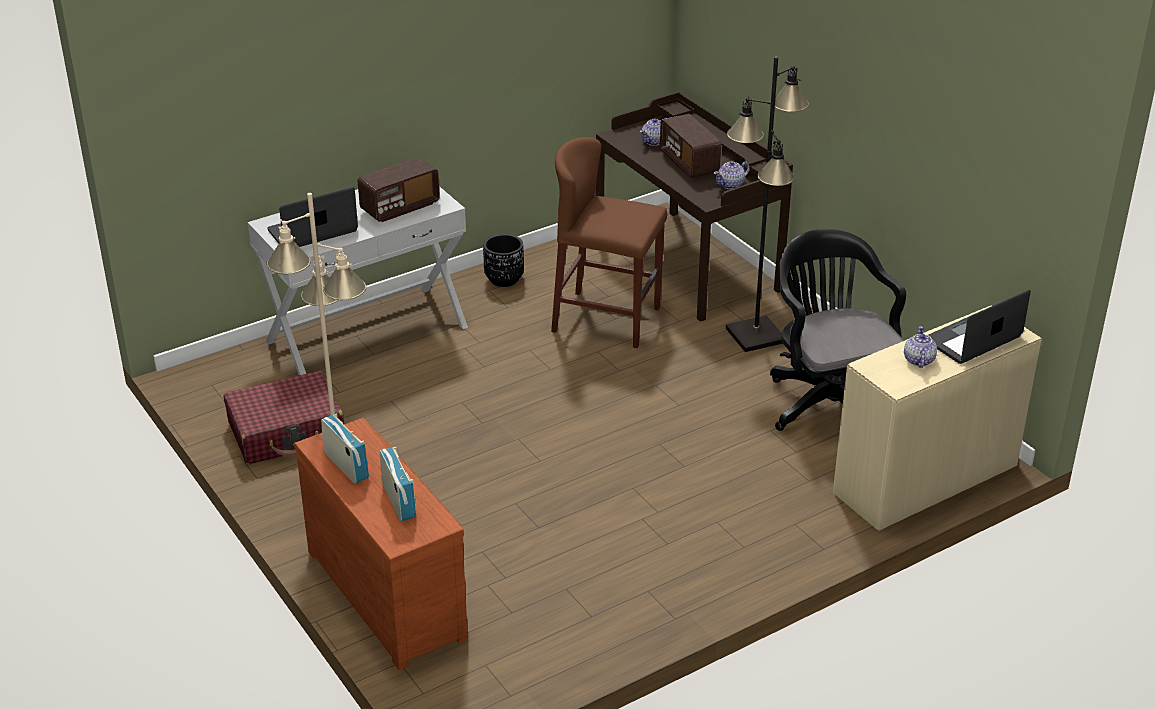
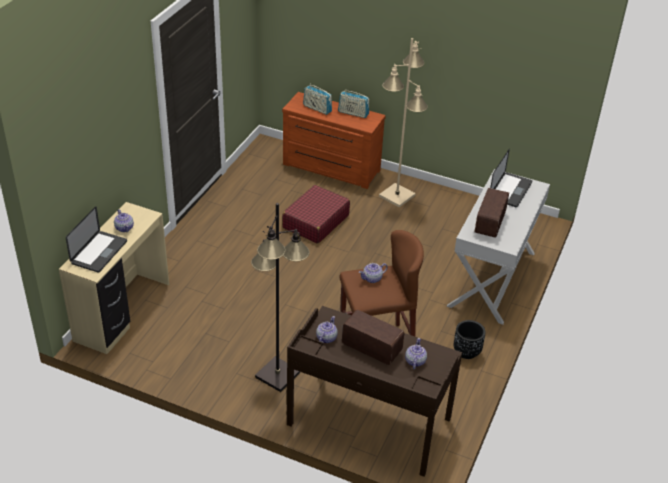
camera: 145 degrees right, 5 degrees up
red suitcase [224,371,344,464] -> red suitcase moved to [282,185,350,244]
black office chair [770,229,906,431] -> none
none -> teapot [359,263,388,283]

